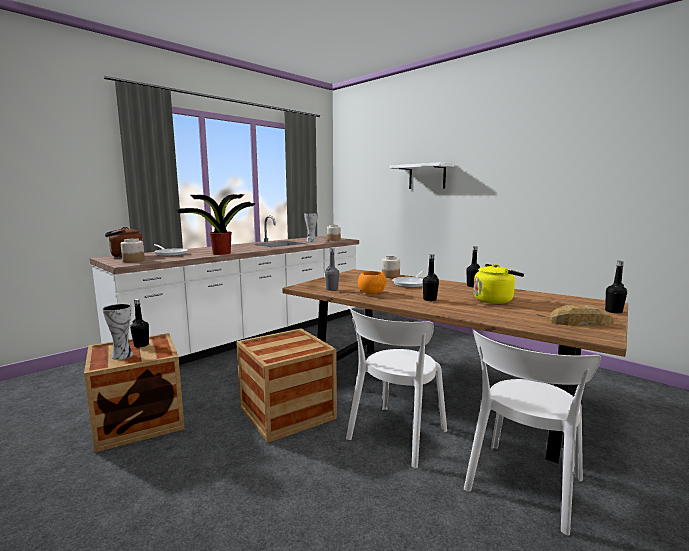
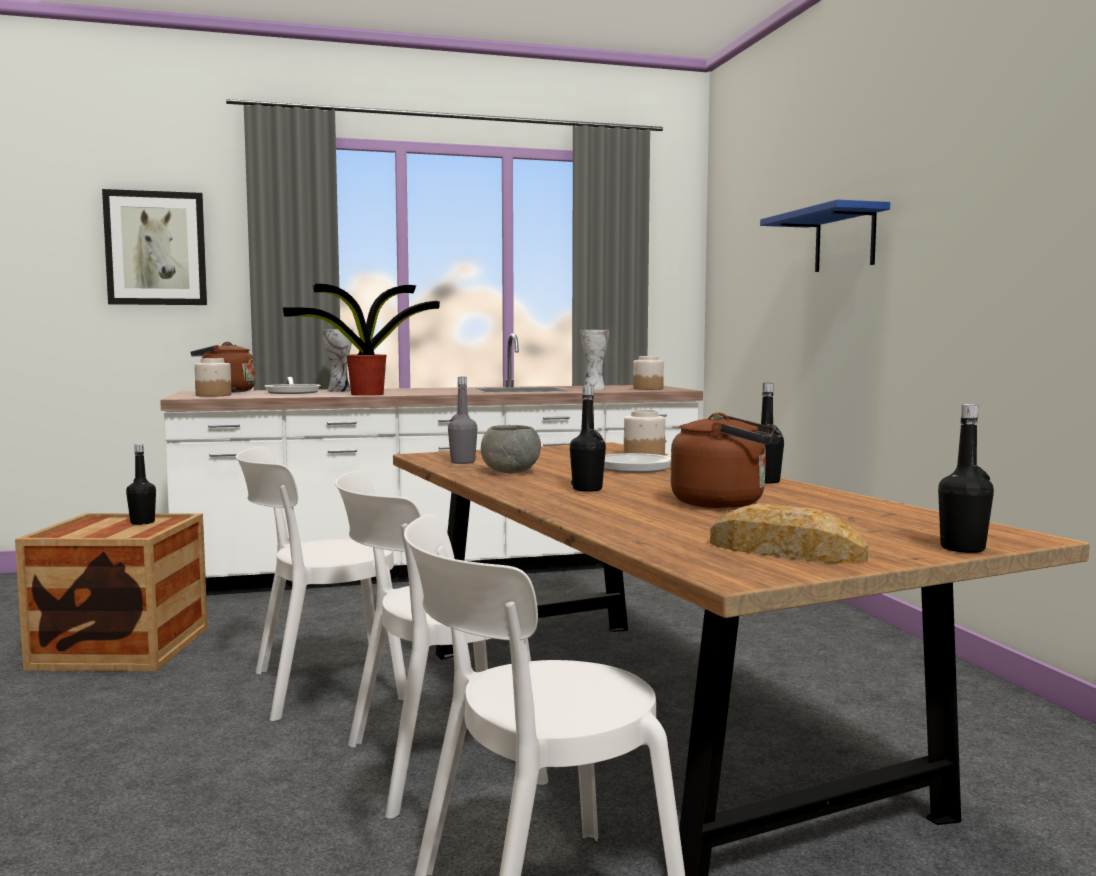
camera: 30 degrees right, 5 degrees down
vase [102,304,133,360] -> vase moved to [322,329,353,392]
crate [236,328,337,443] -> white chair [236,446,407,721]
orange bowl [358,271,387,294] -> grey bowl [481,425,541,473]
white shelf [390,162,454,189] -> blue shelf [760,200,890,272]
yellow kettle [473,264,524,304] -> brown kettle [671,413,775,508]
none -> picture [102,189,207,305]

